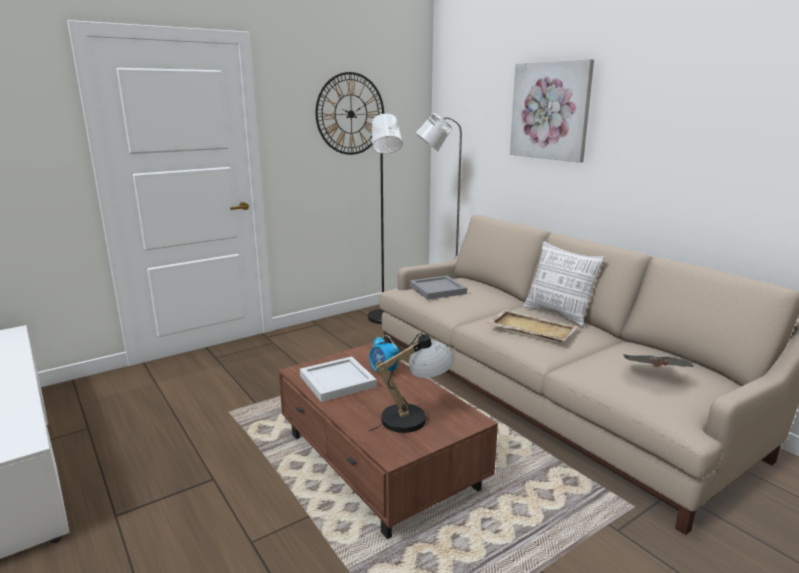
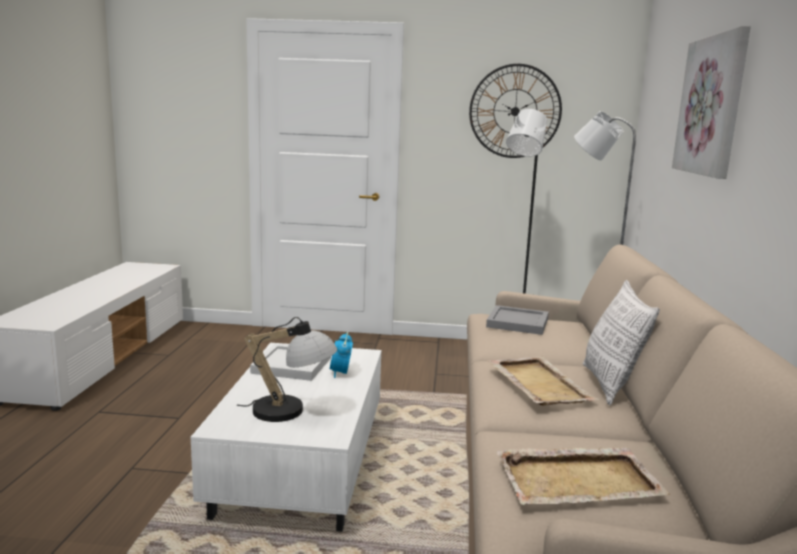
camera: 40 degrees right, 5 degrees down
brown coffee table [279,343,498,539] -> white coffee table [191,343,381,532]
newspaper [623,354,694,367] -> beige tray [496,447,670,505]

